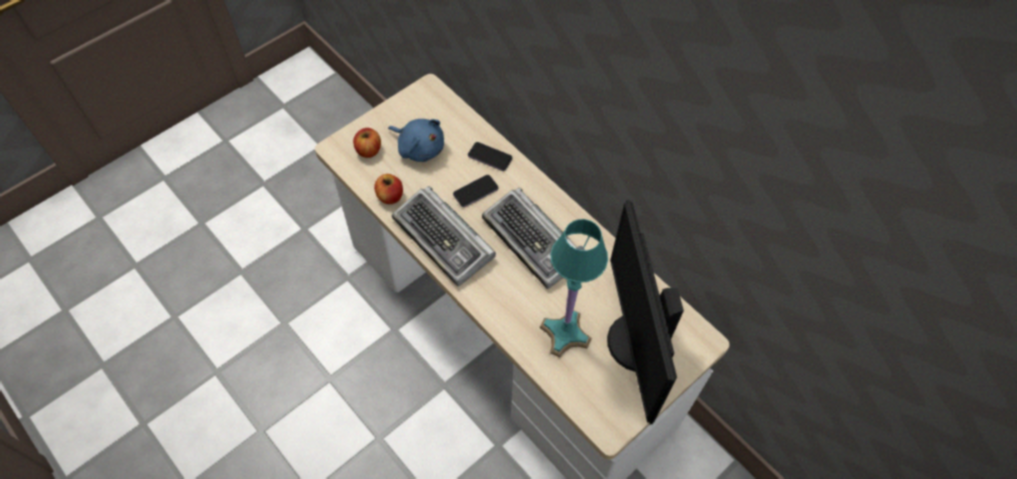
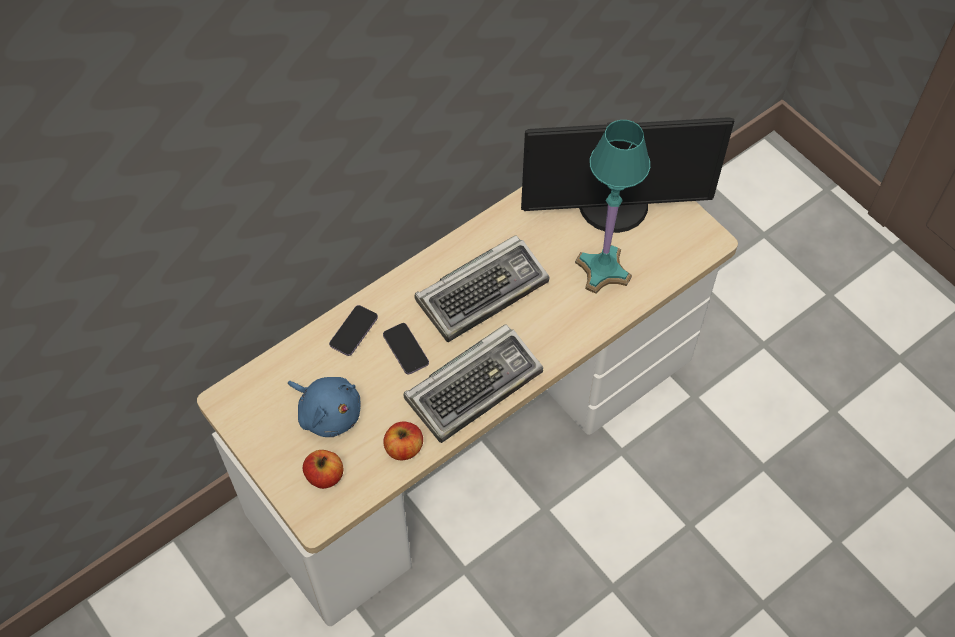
camera: 85 degrees left, 0 degrees up
blue plush toy [388,119,444,162] -> blue plush toy turned 90 degrees clockwise [288,377,361,437]

